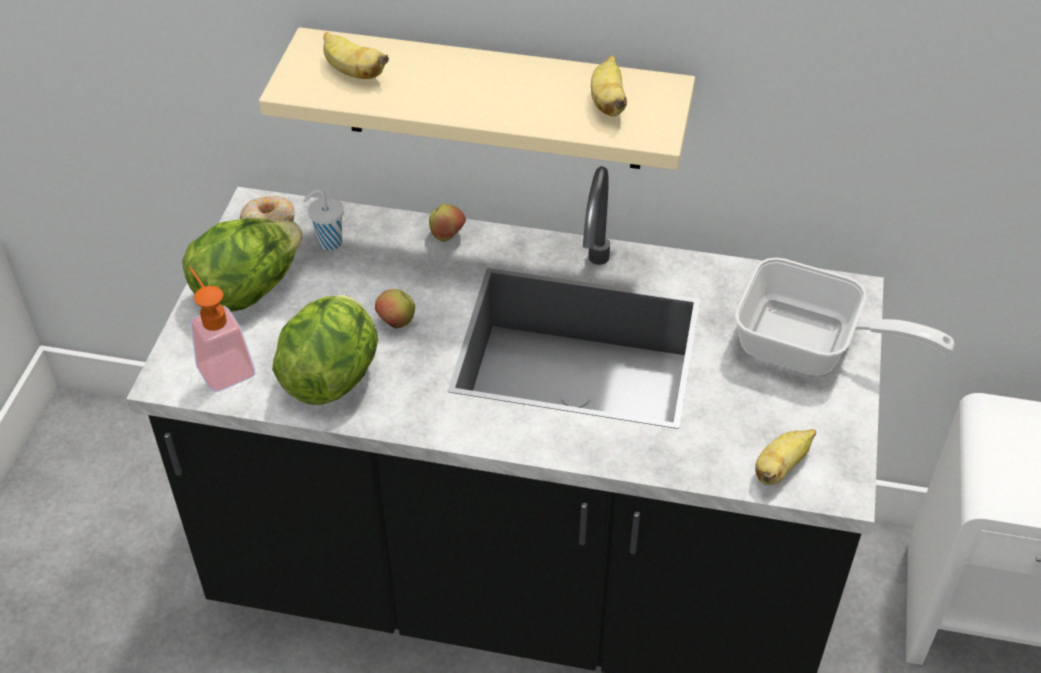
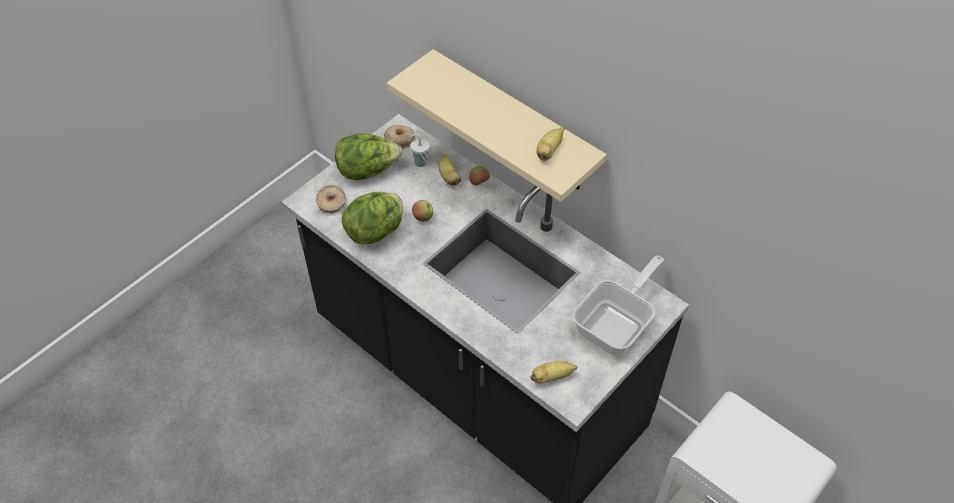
camera: 30 degrees right, 5 degrees up
soap dispenser [189,267,255,392] -> donut [316,185,346,214]
banana [323,32,389,79] -> banana moved to [439,154,461,186]
frying pan [735,257,954,375] -> frying pan turned 105 degrees counterclockwise [573,255,664,356]

